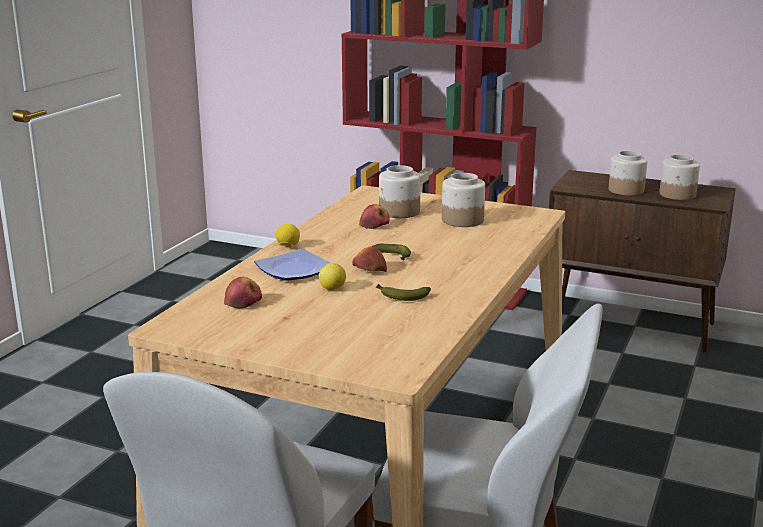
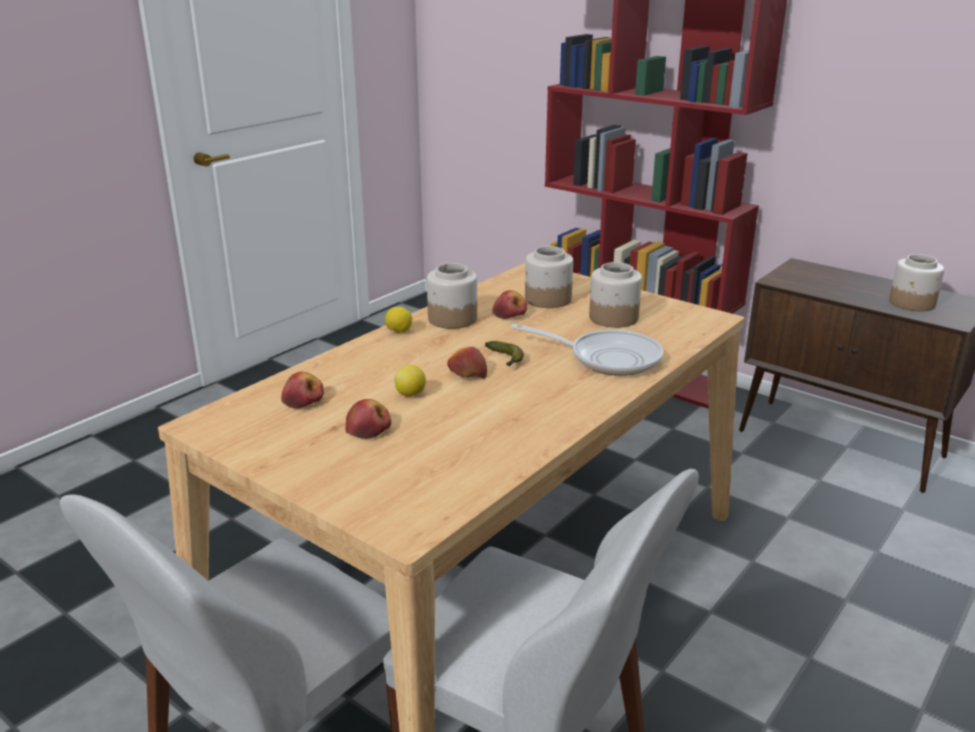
camera: 15 degrees right, 5 degrees up
plate [254,249,331,281] -> none
banana [376,284,431,301] -> none
jar [609,151,647,196] -> jar moved to [427,263,477,329]
none -> apple [346,399,391,439]
none -> frying pan [511,324,663,376]

